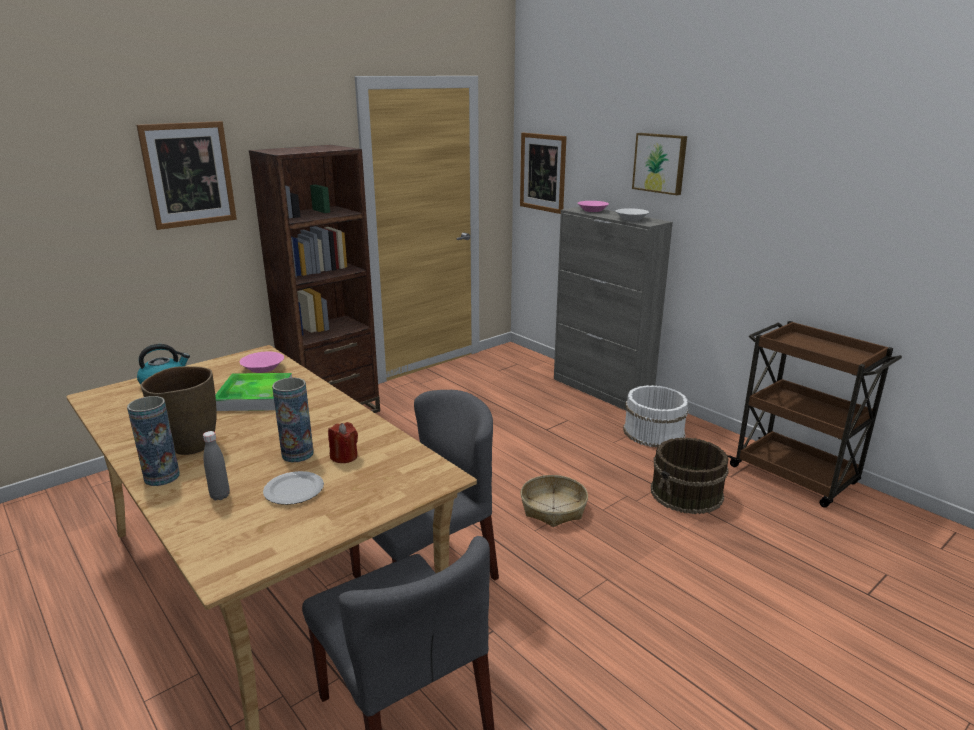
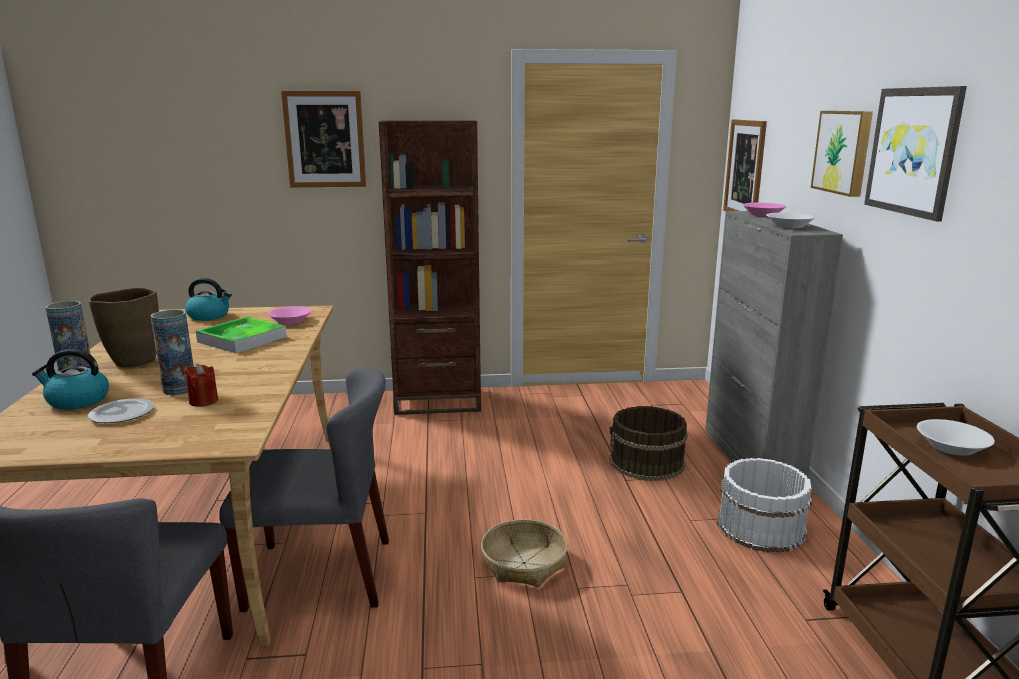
camera: 35 degrees right, 5 degrees down
grey bottle [203,431,230,500] -> kettle [32,349,109,410]
brown bucket [651,437,729,514] -> brown bucket moved to [610,406,688,481]
none -> picture [864,86,967,221]
none -> white bowl [917,419,995,456]

